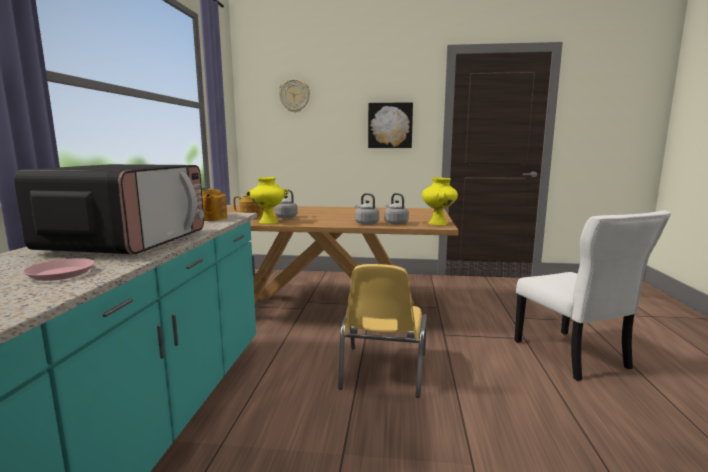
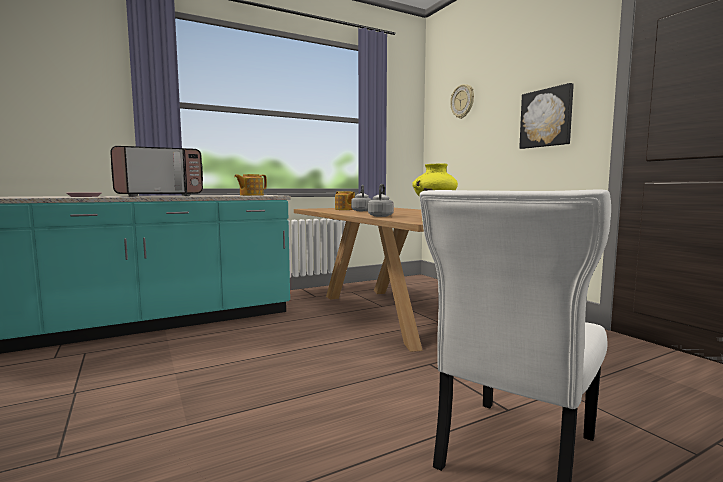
camera: 55 degrees right, 5 degrees down
yellow vase [246,177,288,224] -> none
yellow chair [338,264,427,398] -> none
grey kettle [384,193,409,225] -> none

